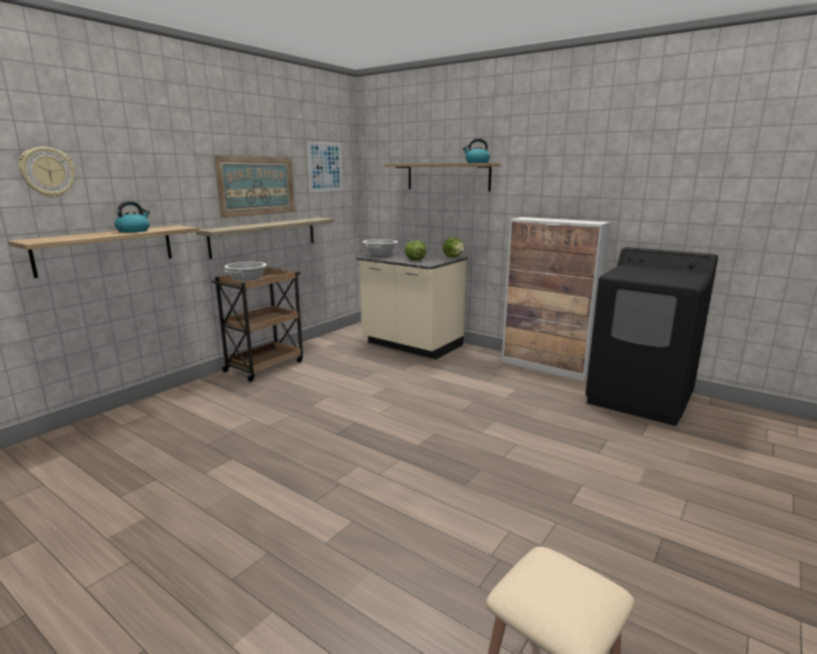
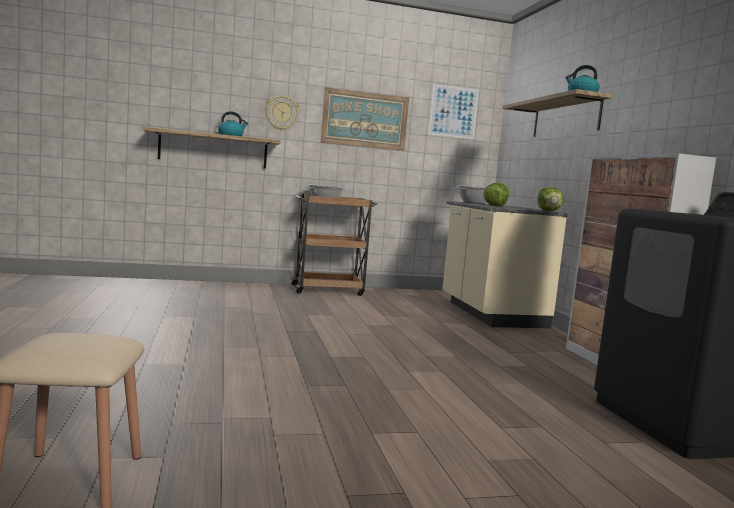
camera: 40 degrees right, 10 degrees down
wall clock [18,147,75,198] -> wall clock moved to [265,95,300,131]
shelf [196,218,334,259] -> none

